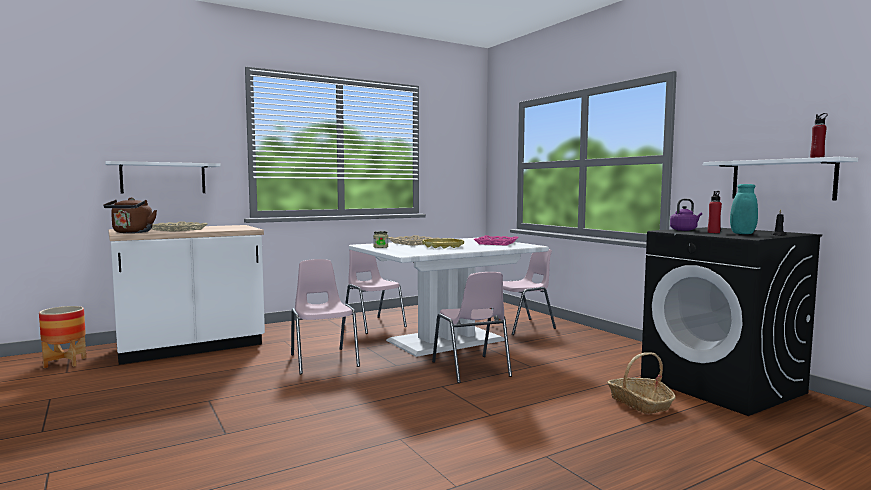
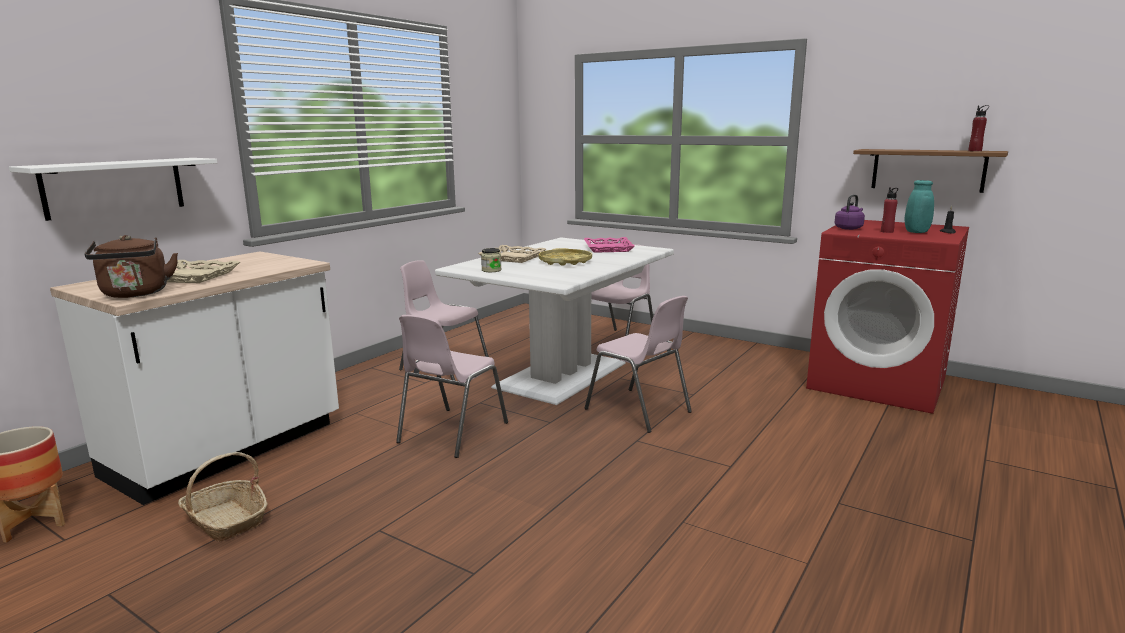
camera: 25 degrees left, 10 degrees up
pink chair [291,259,360,374] -> pink chair turned 105 degrees counterclockwise [396,315,508,458]
basket [607,352,676,414] -> basket moved to [178,452,268,542]
black washing machine [641,227,822,416] -> red washing machine [806,220,969,414]
white shelf [703,157,858,200] -> brown shelf [853,149,1008,193]

